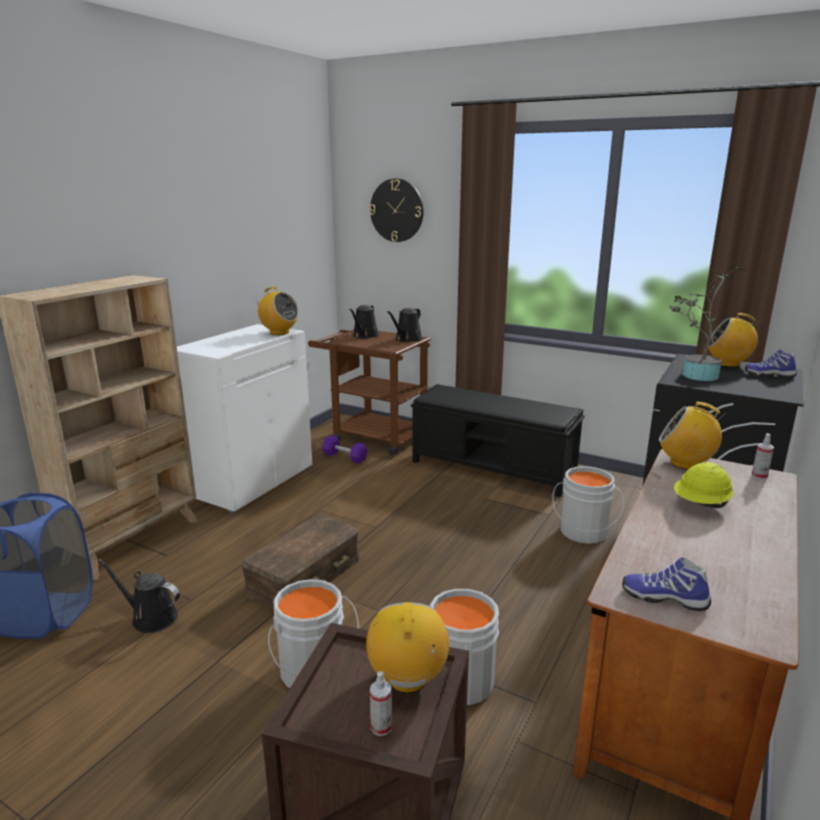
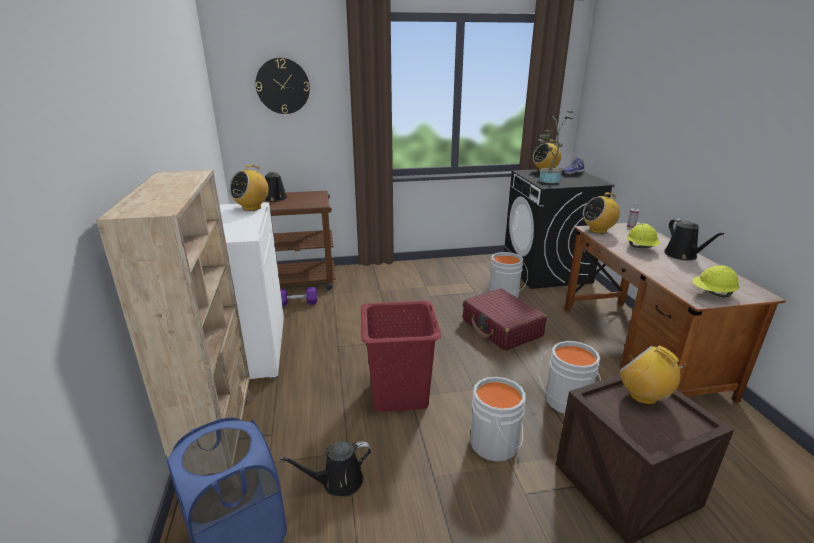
camera: 40 degrees left, 5 degrees up
brown storage box [241,514,359,612] -> red laundry basket [361,301,441,412]
radio [256,287,299,335] -> radio turned 135 degrees clockwise [229,165,269,211]
spray bottle [370,671,392,736] -> none
black watering can [387,308,423,342] -> black watering can moved to [664,219,724,260]
black bench [411,384,585,497] -> none
shoe [622,557,711,611] -> yellow hard hat [693,265,739,297]
none -> red suitcase [463,288,547,351]

